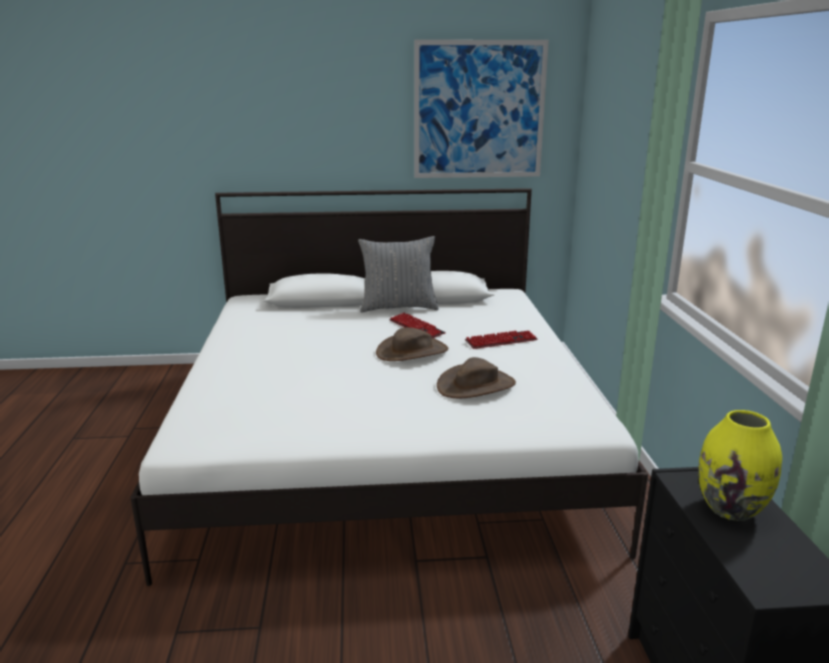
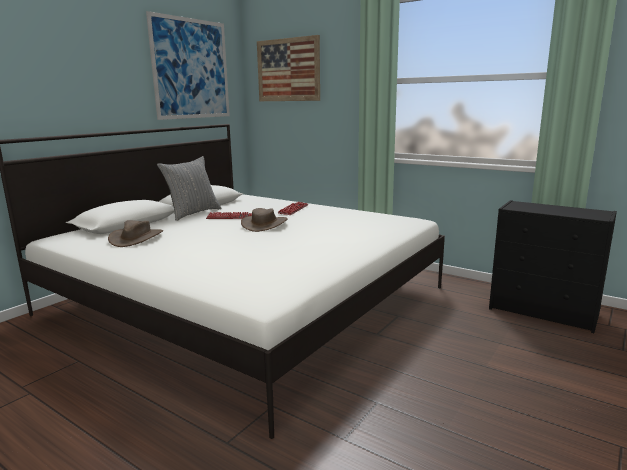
camera: 50 degrees left, 5 degrees down
brown hat [437,357,516,398] -> brown hat moved to [108,220,163,247]
yellow vase [698,410,782,521] -> none
none -> picture [257,35,320,101]

